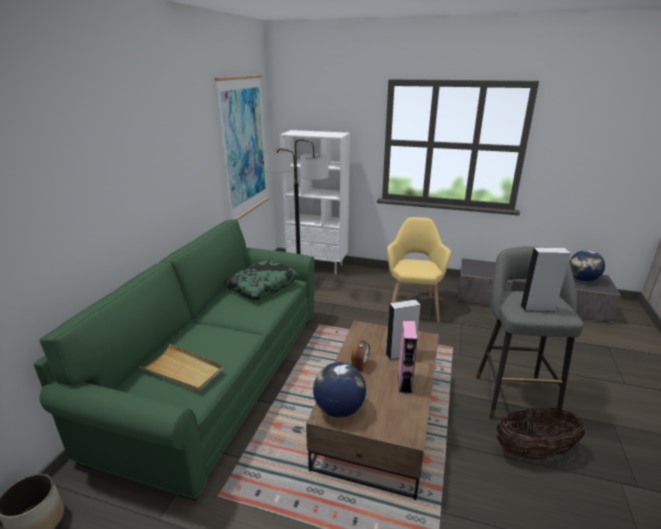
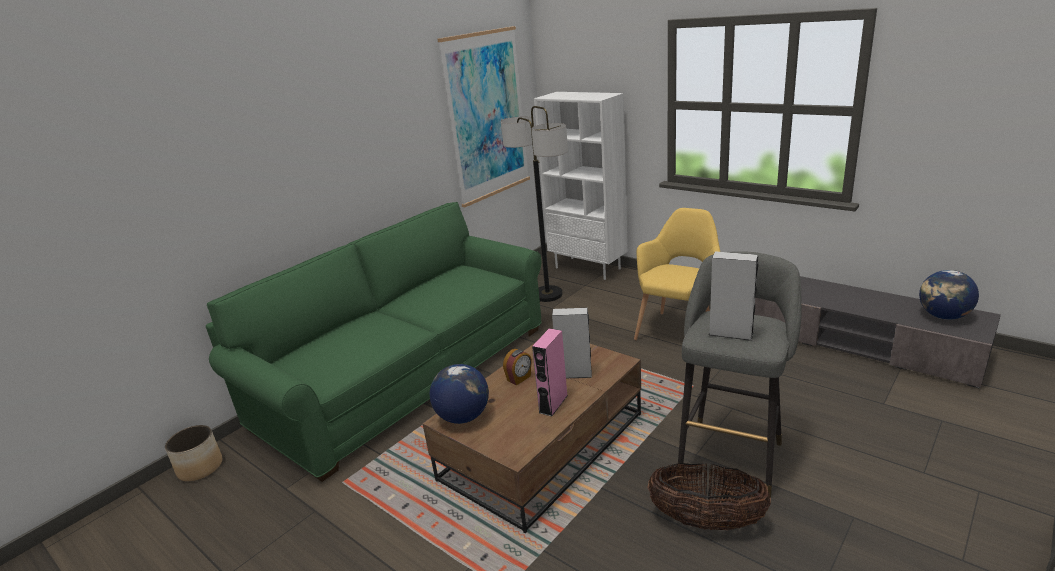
camera: 25 degrees right, 0 degrees up
beige tray [138,344,224,392] -> none
pillow [223,261,298,300] -> none

